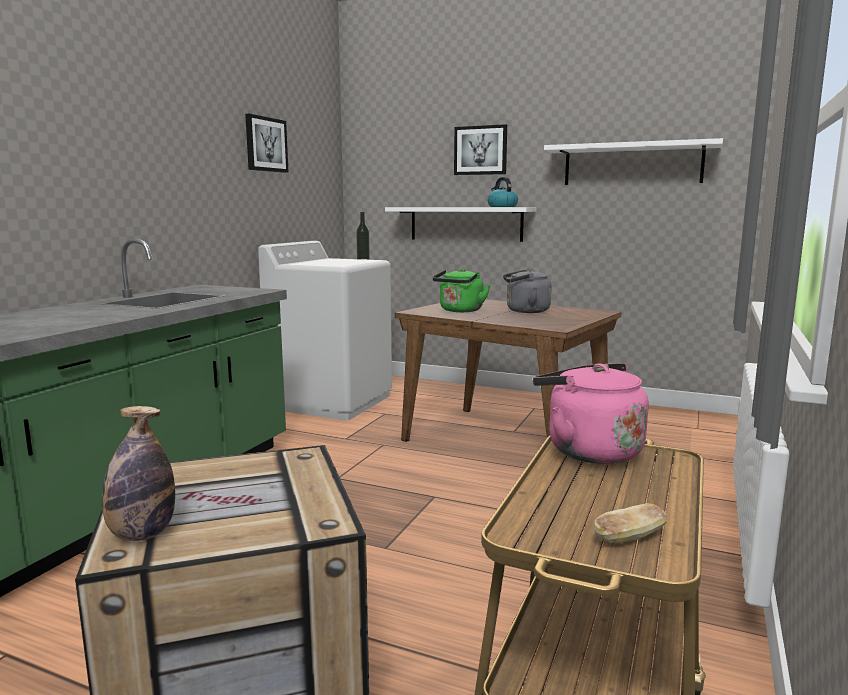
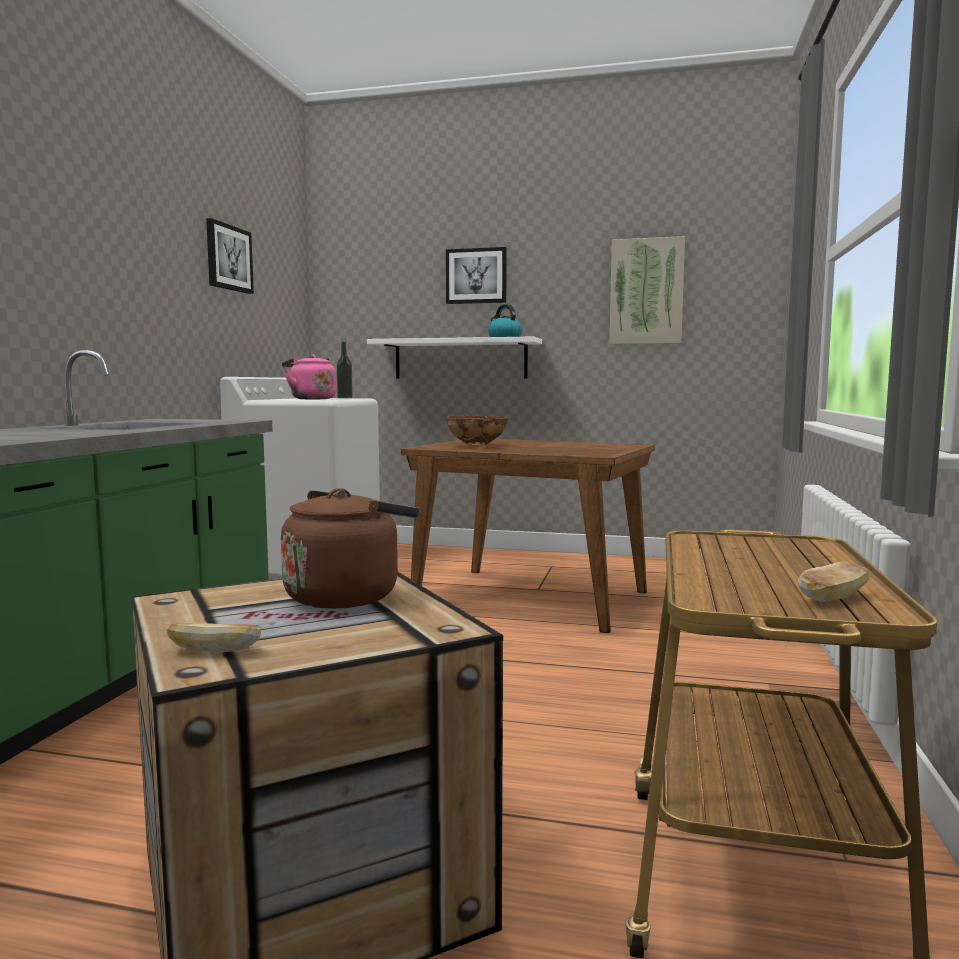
camera: 10 degrees left, 5 degrees down
bottle [102,406,175,541] -> bread [166,622,261,653]
green kettle [433,268,490,312] -> brown bowl [446,415,508,446]
grey kettle [503,268,552,313] -> none
pink kettle [533,363,648,464] -> pink kettle moved to [282,355,337,399]
white shelf [544,138,723,185] -> picture [610,236,685,344]
none -> brown kettle [281,488,419,609]

